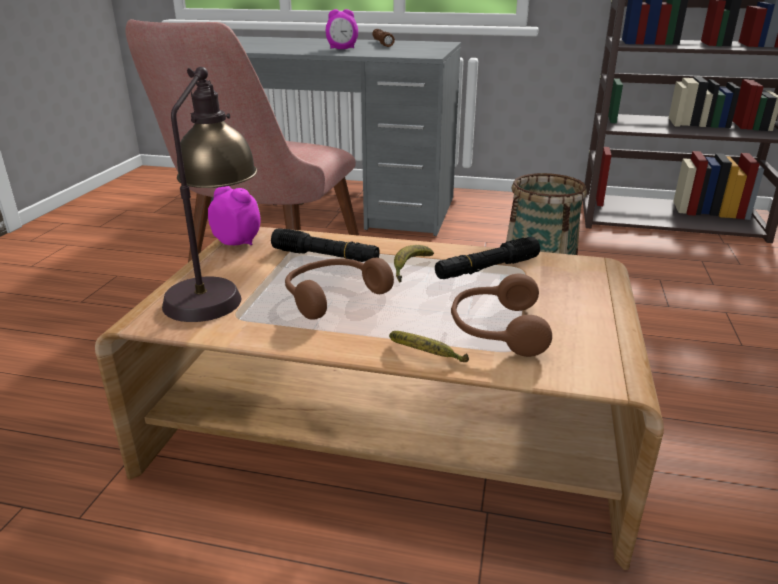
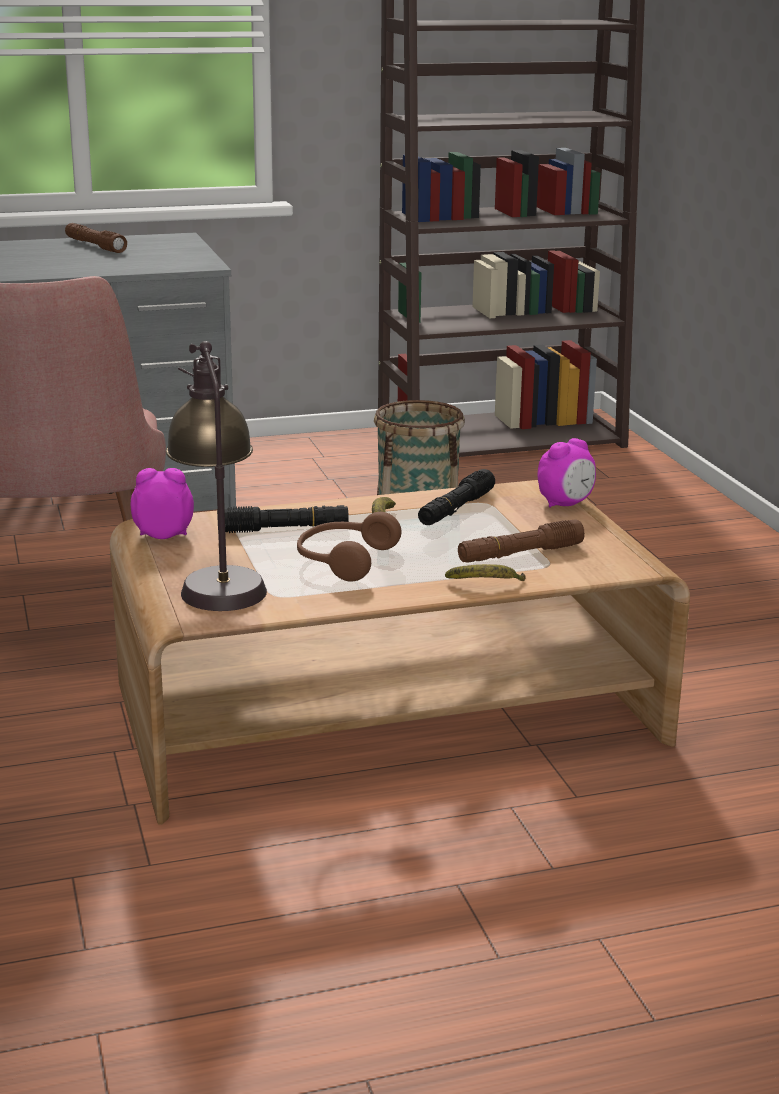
camera: 30 degrees left, 5 degrees down
alarm clock [326,9,358,49] -> alarm clock moved to [537,438,596,507]
brown headphones [451,274,552,357] -> brown flashlight [458,519,585,563]

